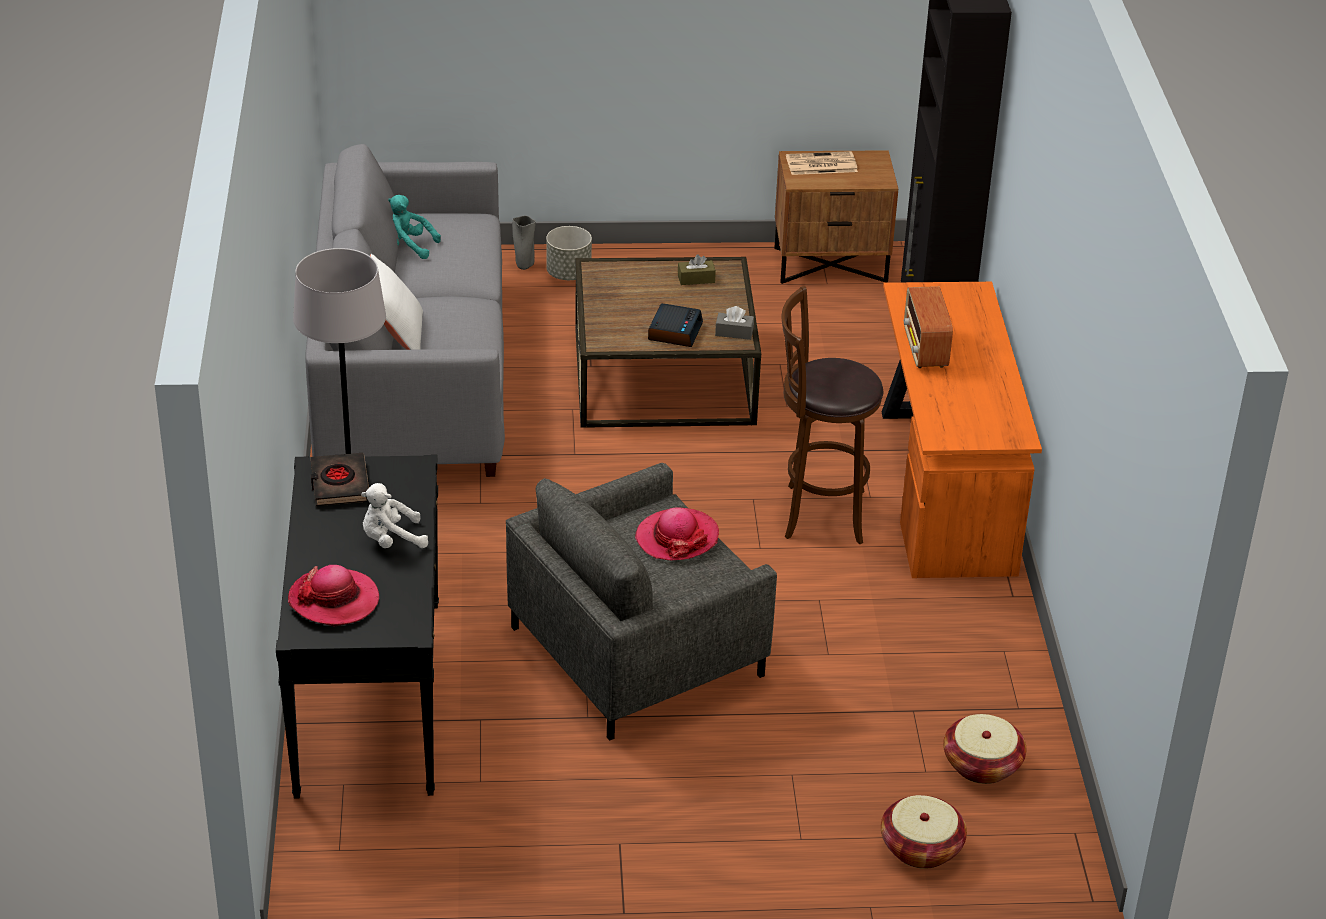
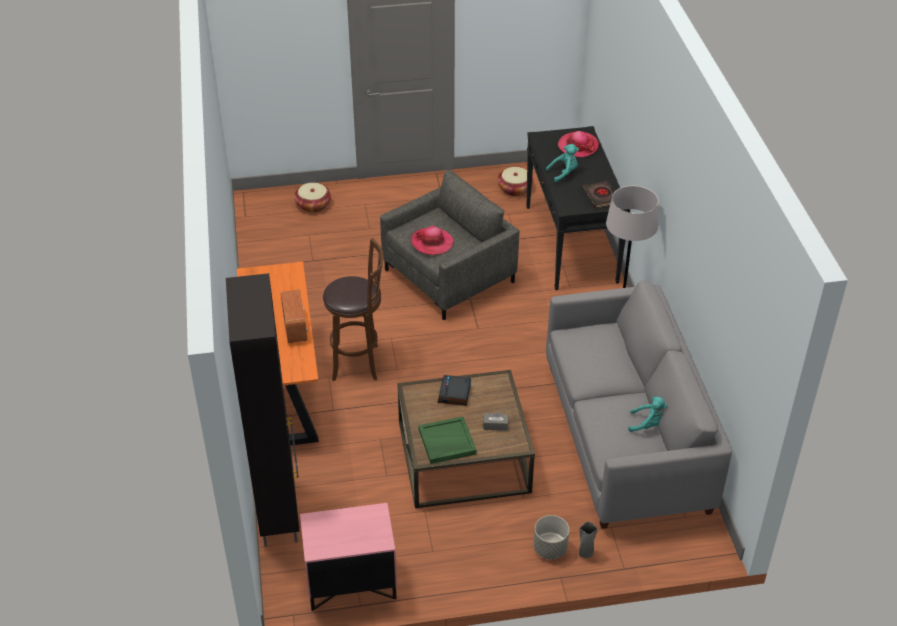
camera: 175 degrees right, 5 degrees up
white plush toy [361,483,428,548] -> turquoise plush toy [546,144,579,182]
white pillow [370,254,423,350] -> none
brown tissue box [678,254,716,285] -> green tray [418,416,477,464]
grey tissue box [715,306,754,340] -> grey tissue box moved to [483,412,508,431]
brown nightstand [774,150,898,284] -> pink nightstand [300,503,397,611]
newspaper [786,151,858,175] -> none
basket [943,714,1026,784] -> basket moved to [497,167,534,196]

